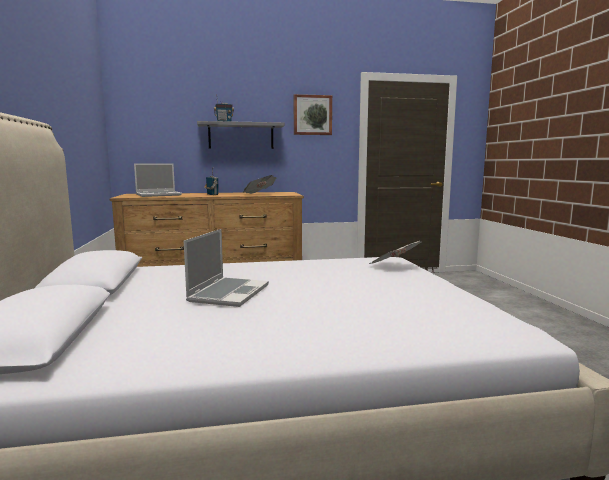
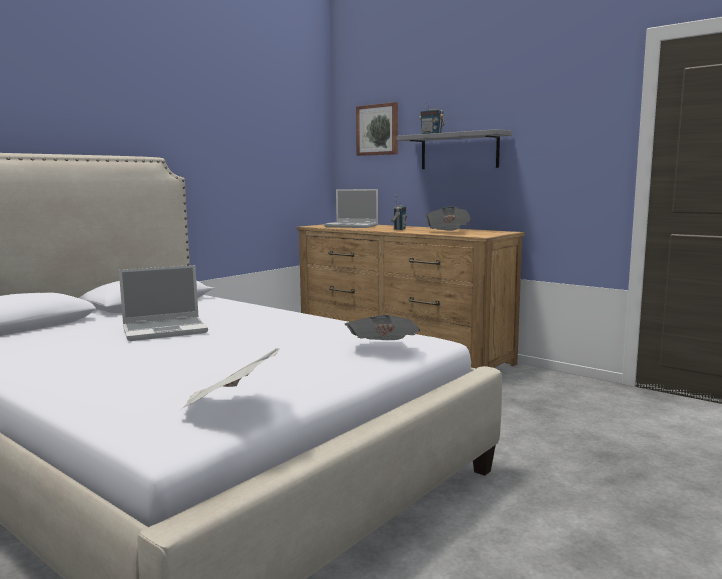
camera: 50 degrees right, 0 degrees up
picture [294,94,332,135] -> picture moved to [356,102,398,156]
none -> newspaper [180,348,280,410]

